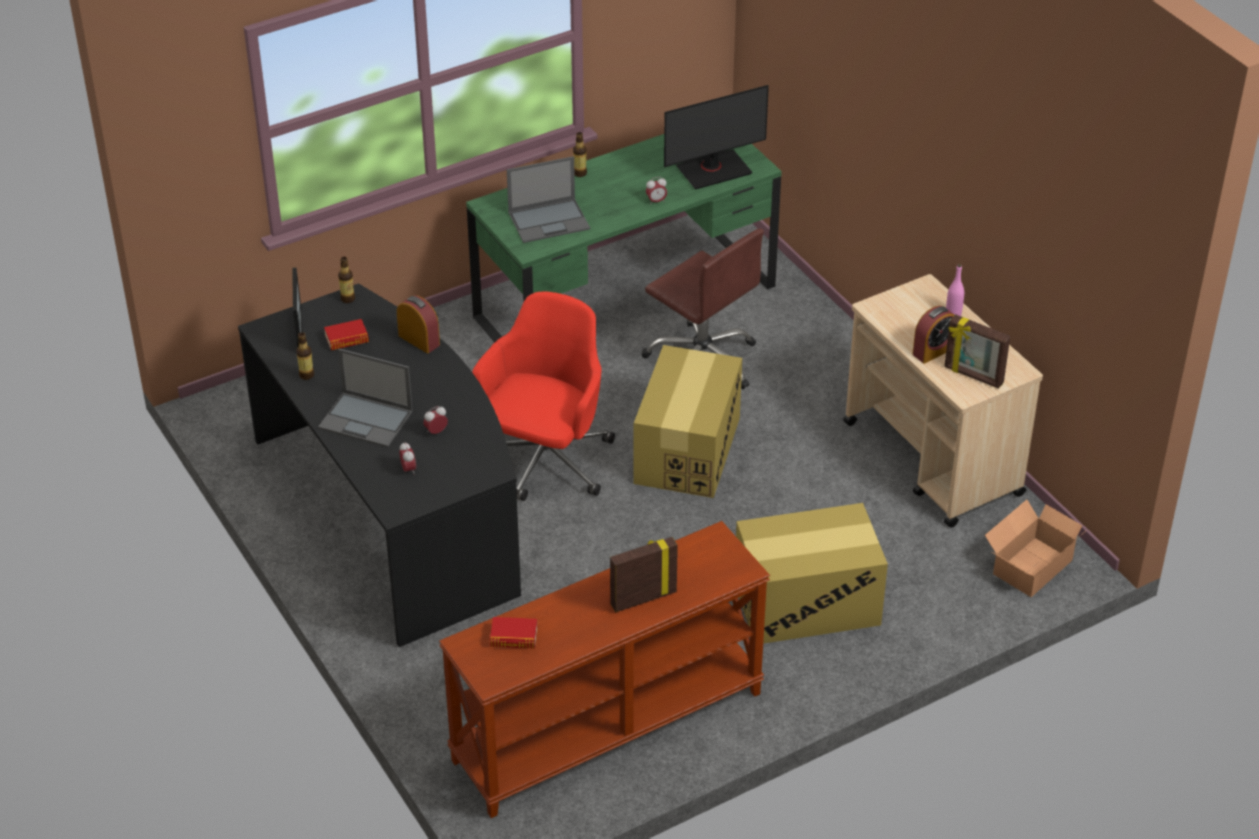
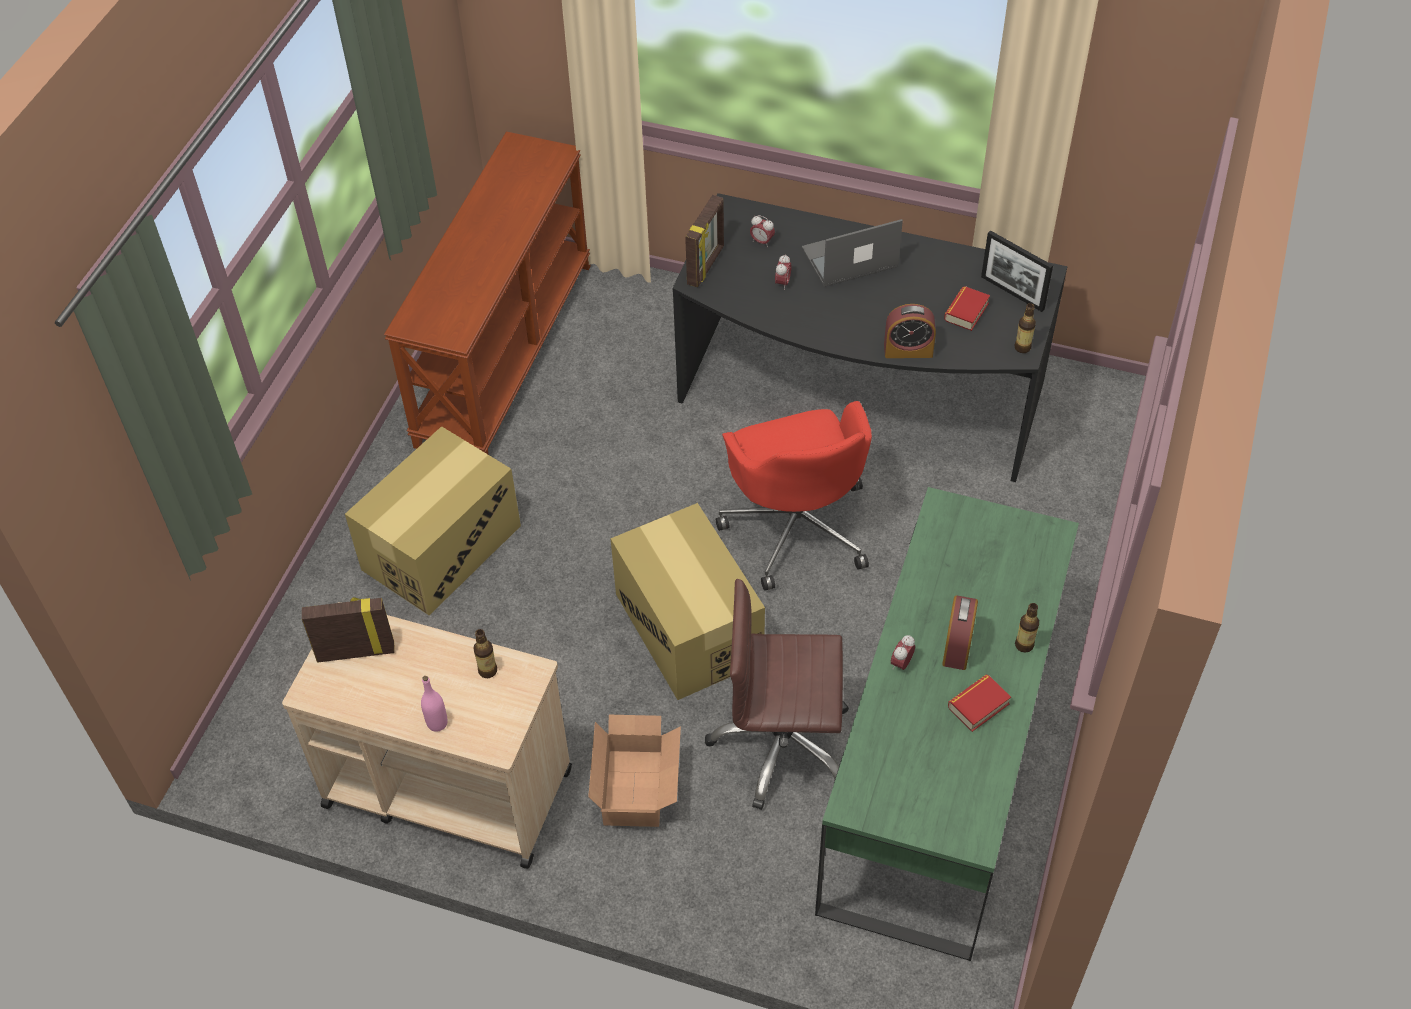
camera: 140 degrees right, 10 degrees up
bottle [296,332,314,380] -> bottle moved to [473,629,497,678]
book [490,617,537,649] -> book moved to [948,675,1011,732]
laptop [507,156,590,243] -> none
picture frame [610,537,678,612] -> picture frame moved to [685,195,724,287]
monitor [664,85,769,189] -> none
alarm clock [913,306,954,363] -> alarm clock moved to [942,595,978,670]
cardboard box [985,500,1082,597] -> cardboard box moved to [588,715,681,827]

